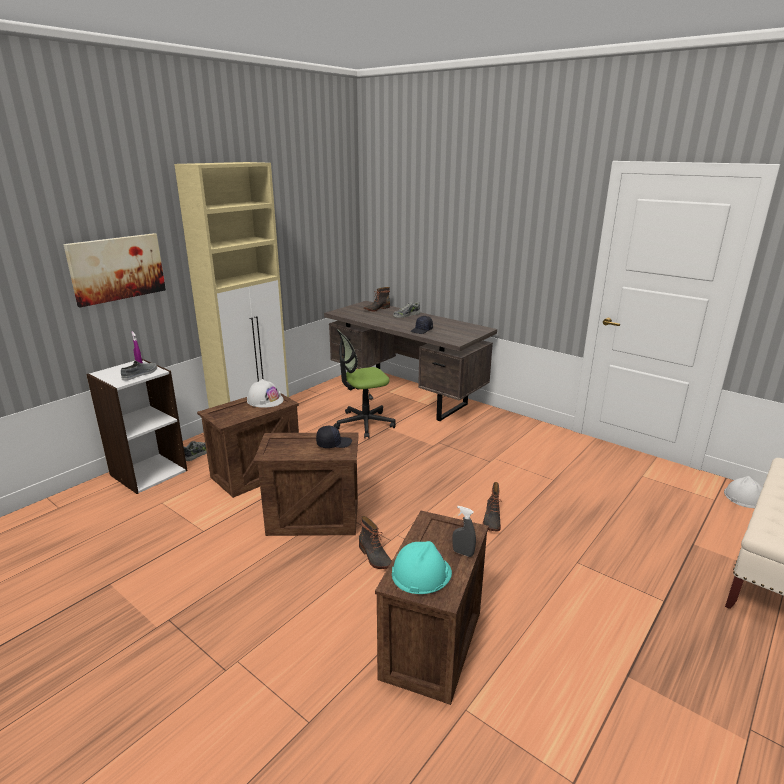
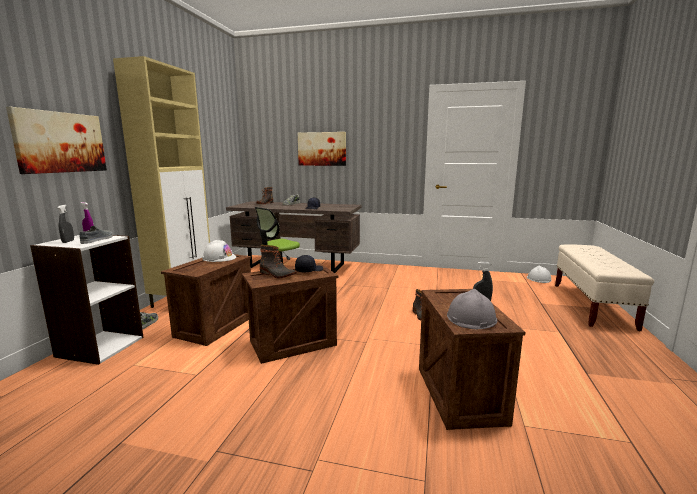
camera: 25 degrees left, 10 degrees down
boot [359,516,392,569] -> boot moved to [260,245,297,278]
turquoise hard hat [392,541,452,594] -> grey hard hat [447,289,497,329]
none -> grey spray bottle [58,205,74,243]
none -> picture [298,132,346,166]

